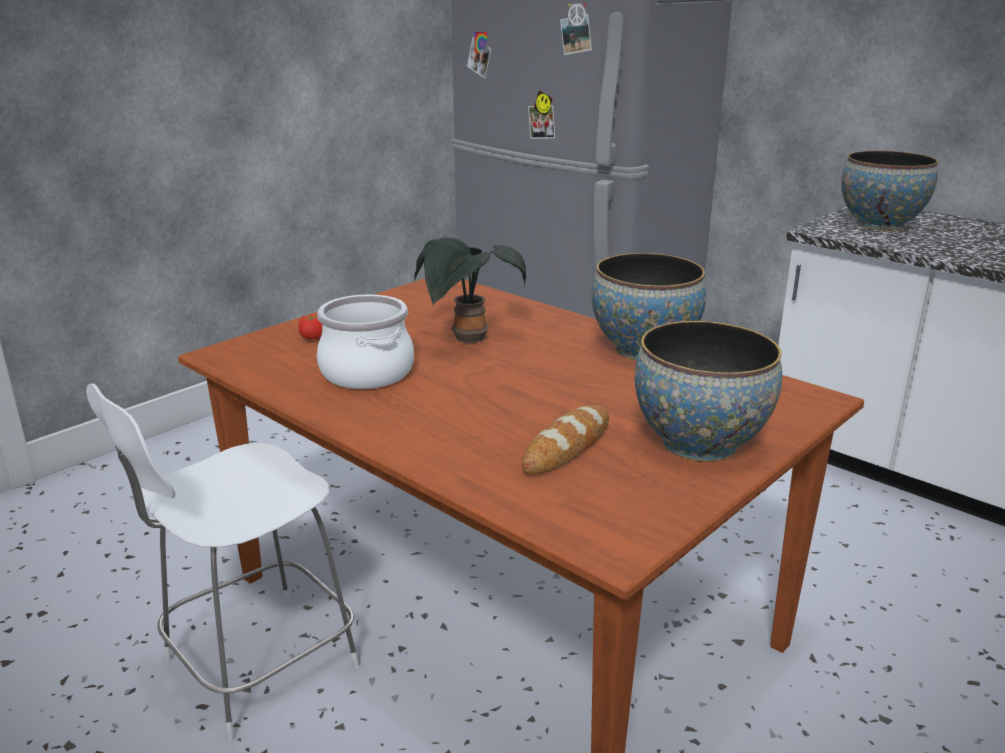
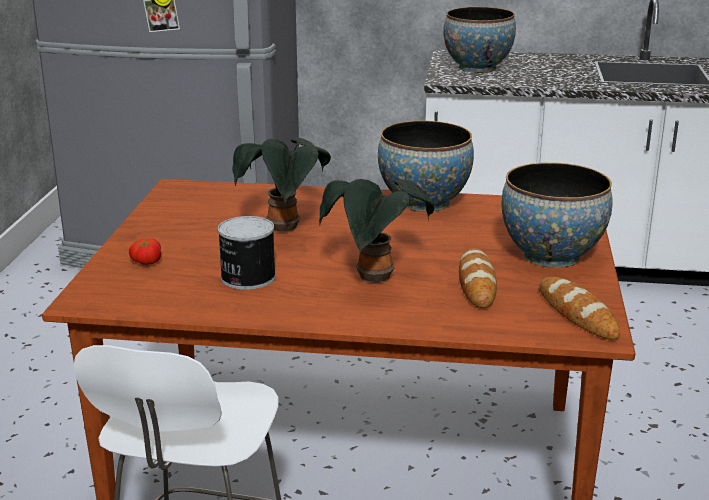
camera: 35 degrees left, 0 degrees up
cooking pot [317,295,414,389] -> can [218,216,276,290]
none -> potted plant [319,179,434,283]
none -> bread [540,277,620,340]

